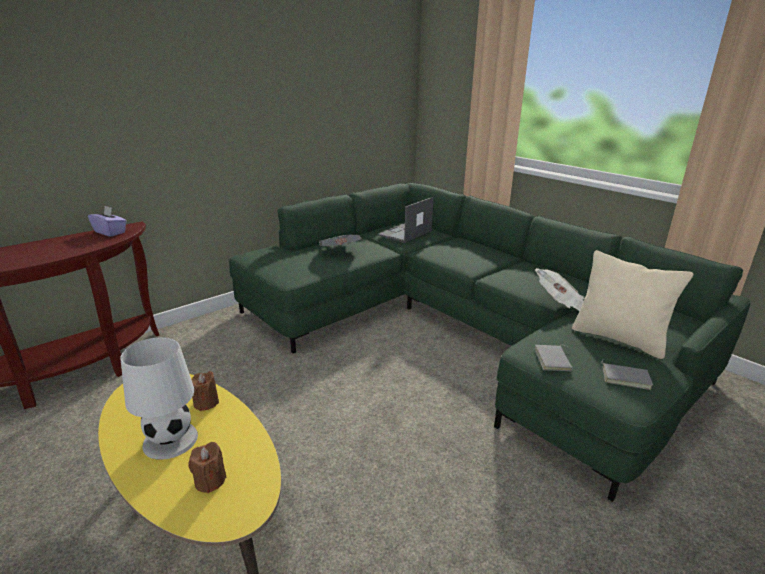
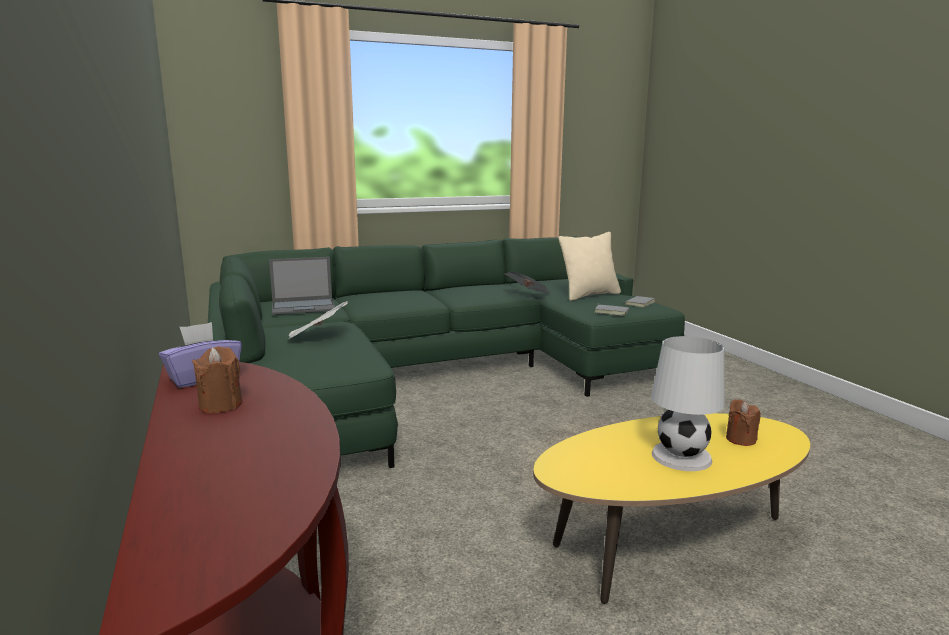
camera: 70 degrees left, 10 degrees down
brown candle [191,371,219,411] -> brown candle moved to [192,347,242,413]
laptop [378,197,433,243] -> laptop turned 75 degrees counterclockwise [269,257,335,315]

